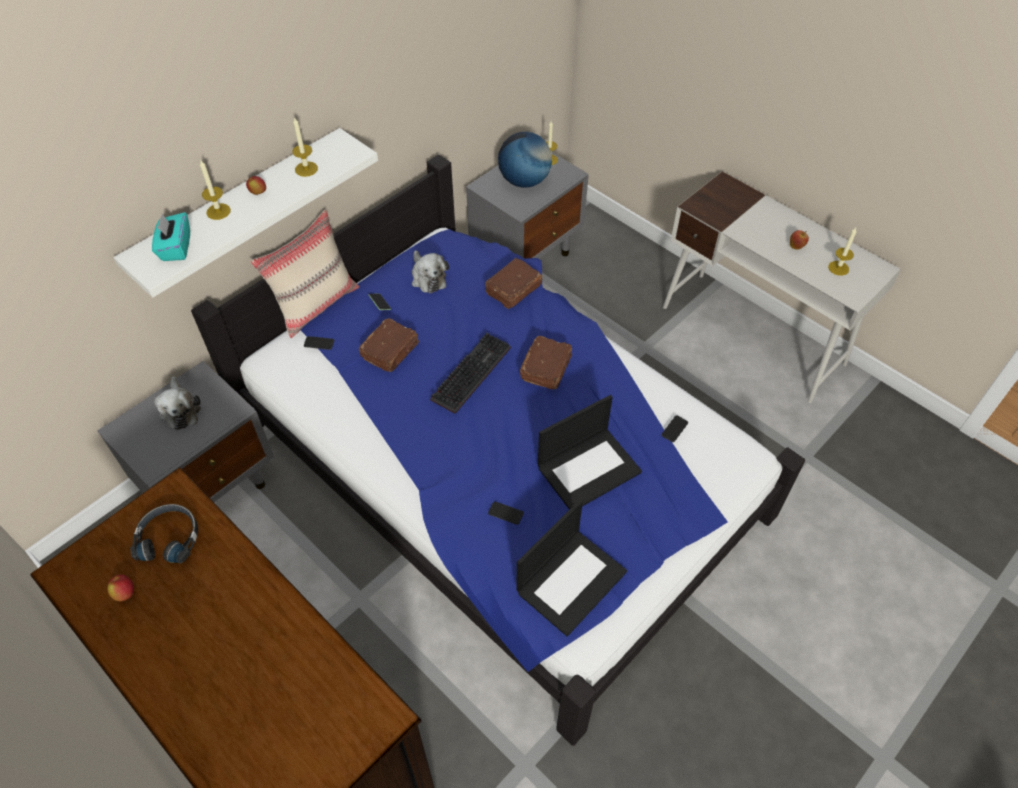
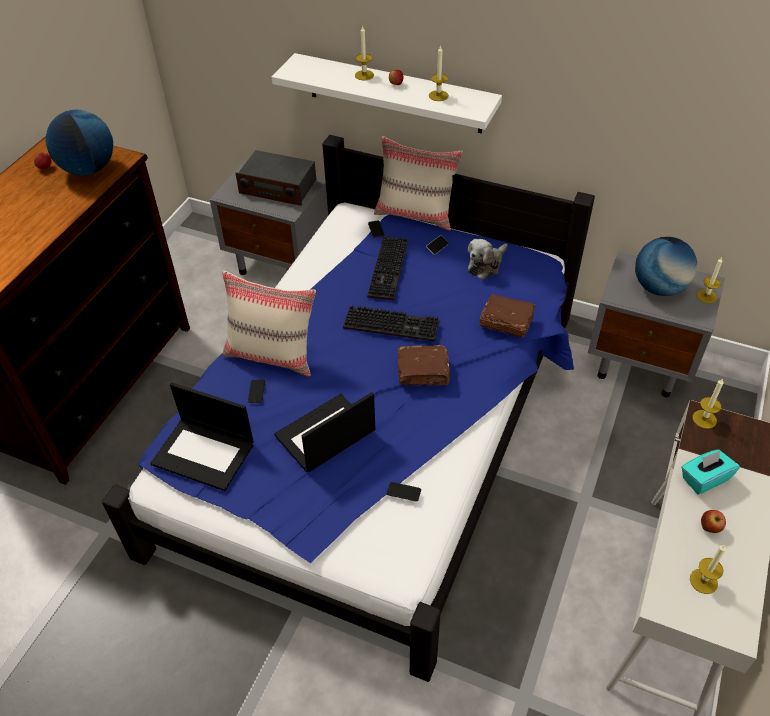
camera: 70 degrees right, 5 degrees down
black headphones [130,504,198,564] -> globe [45,110,113,176]
turquoise tissue box [152,212,190,261] -> turquoise tissue box moved to [681,449,740,495]
plush toy [154,376,201,430] -> radio [235,150,316,206]
brown book [359,318,419,372] -> keyboard [367,236,408,300]
laptop [538,395,642,510] -> laptop turned 105 degrees clockwise [274,392,376,472]
none -> beige pillow [222,270,316,376]
none -> candle [693,378,723,429]

